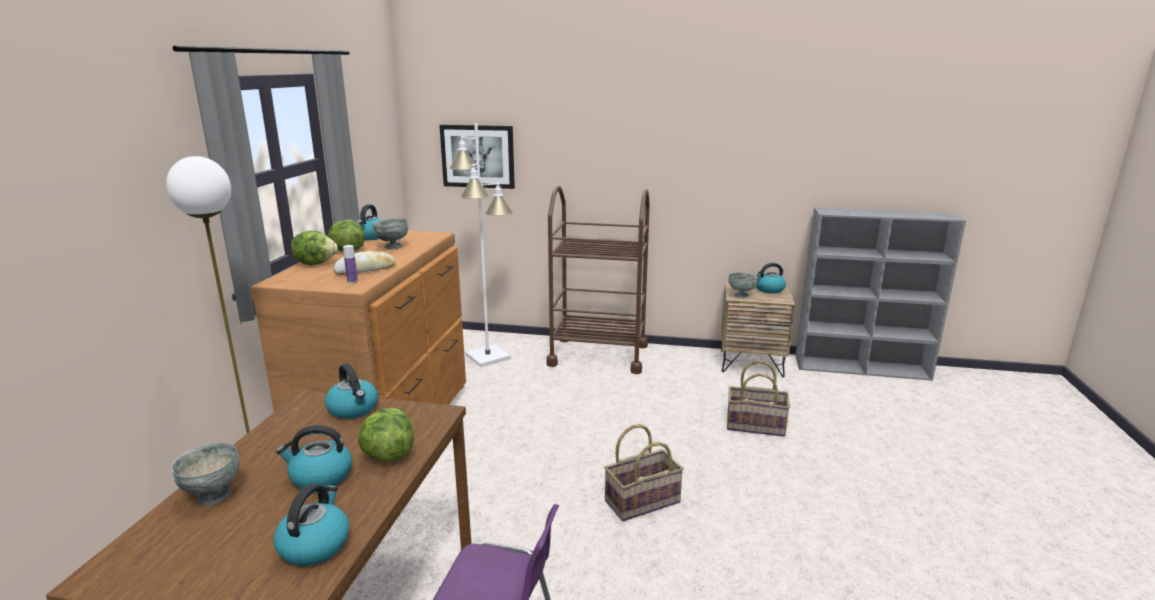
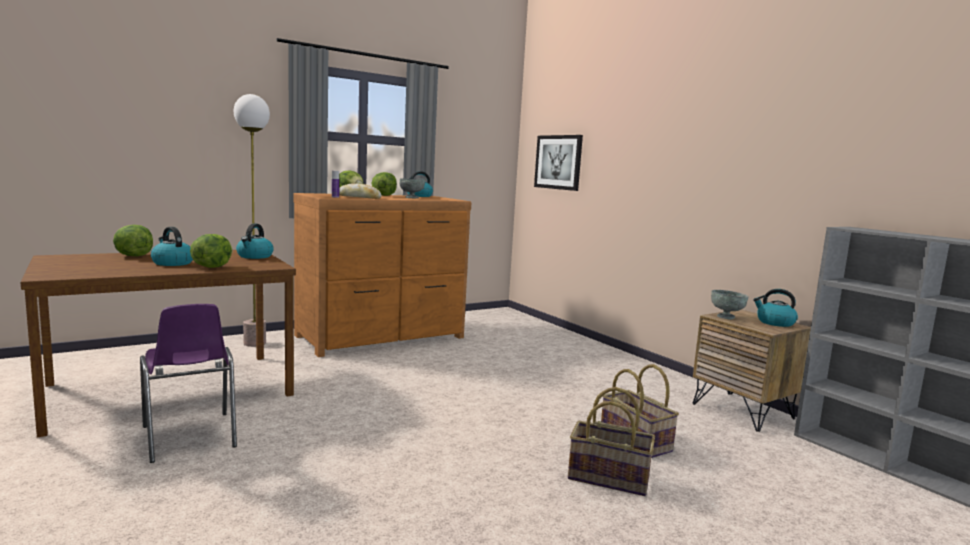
camera: 45 degrees right, 10 degrees down
grey bowl [172,443,240,505] -> lettuce [113,225,153,256]
kettle [273,484,350,566] -> none
white floor lamp [450,123,513,367] -> none
brown cart [547,186,650,374] -> none
basket [604,424,684,521] -> basket moved to [568,387,655,496]

